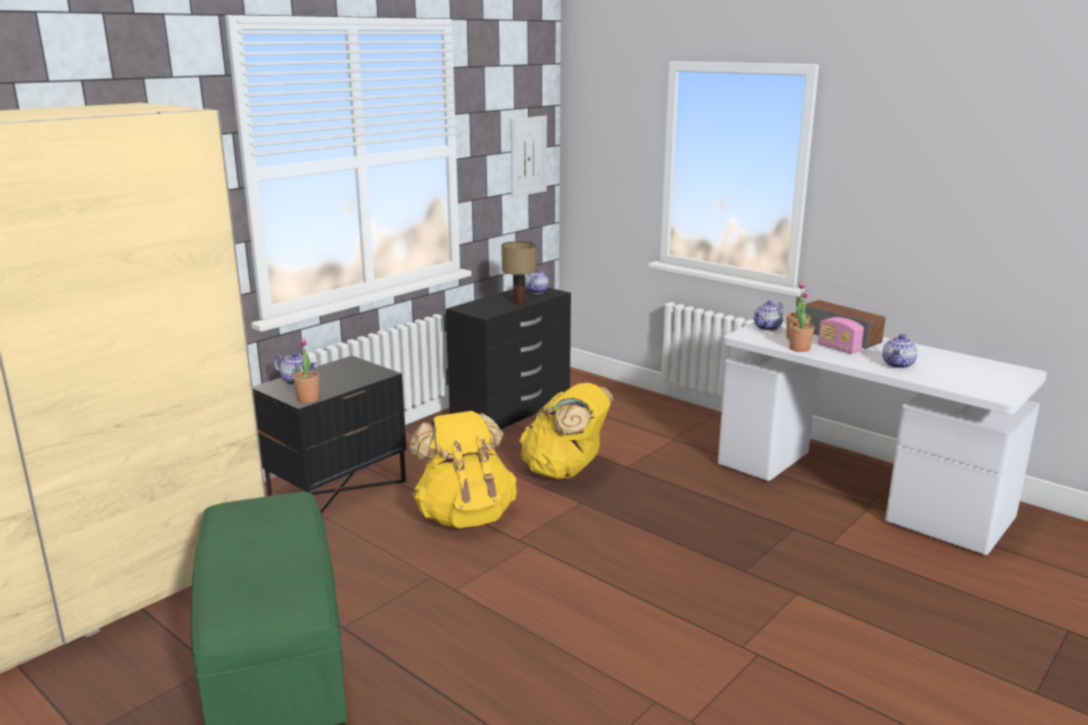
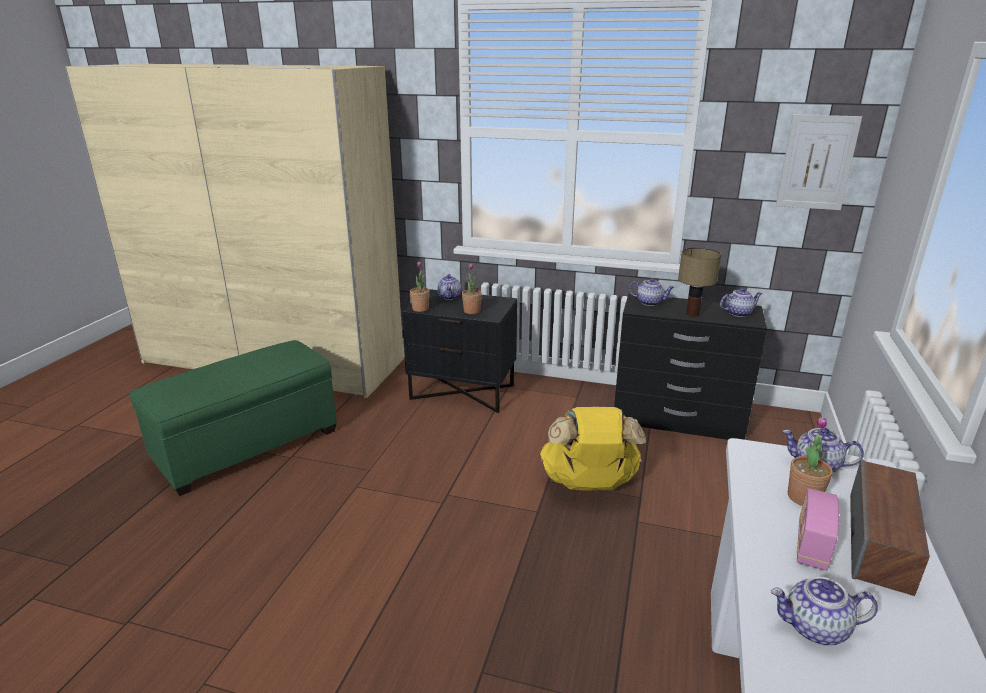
camera: 65 degrees right, 5 degrees up
yellow backpack [409,411,517,528] -> none
potted plant [789,291,814,352] -> potted plant moved to [462,263,482,314]
none -> teapot [629,278,674,306]

